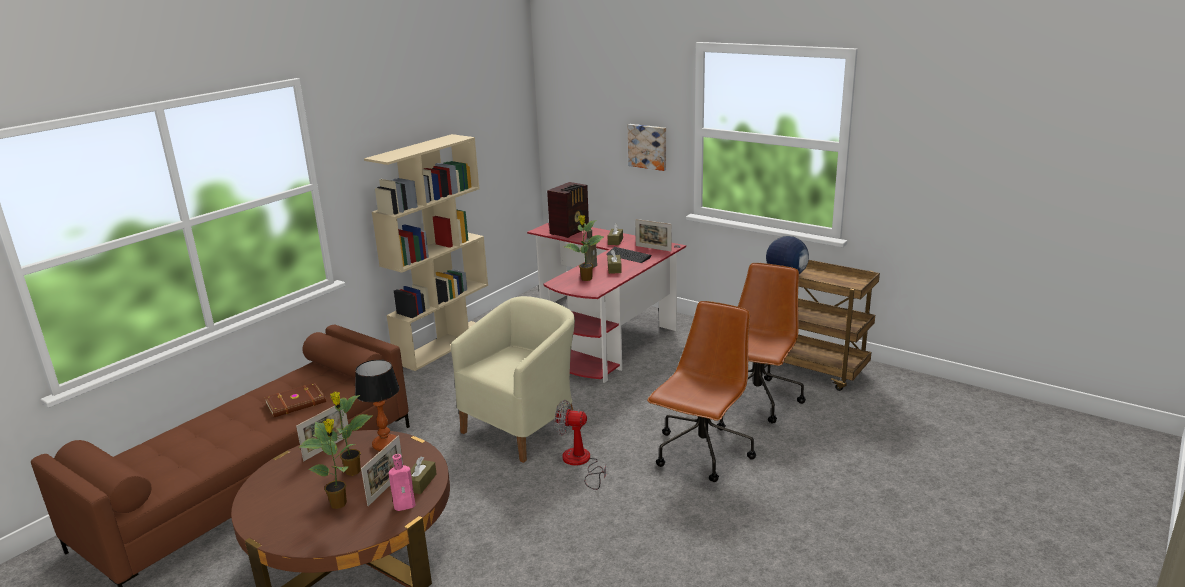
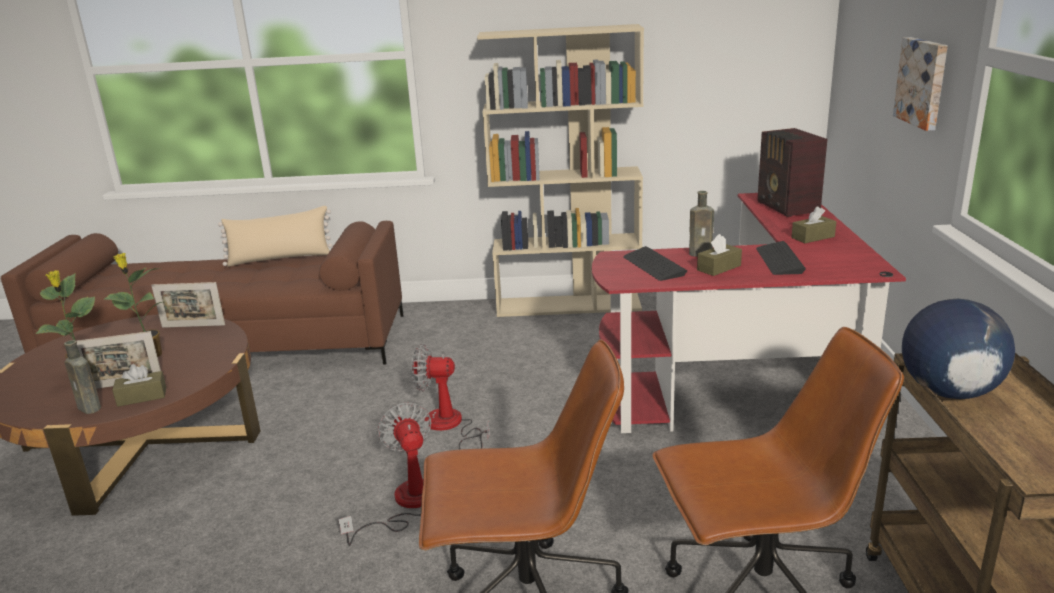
camera: 55 degrees right, 0 degrees up
brown book [265,383,326,417] -> none
table lamp [355,359,400,451] -> none
pink bottle [388,454,416,511] -> brown bottle [64,340,101,414]
beige armchair [451,296,575,463] -> fan [412,344,490,450]
radio [547,182,589,238] -> radio turned 75 degrees clockwise [757,128,827,217]
potted plant [564,215,605,281] -> keyboard [623,246,688,281]
picture frame [635,219,672,251] -> none
none -> beige pillow [218,206,333,267]

